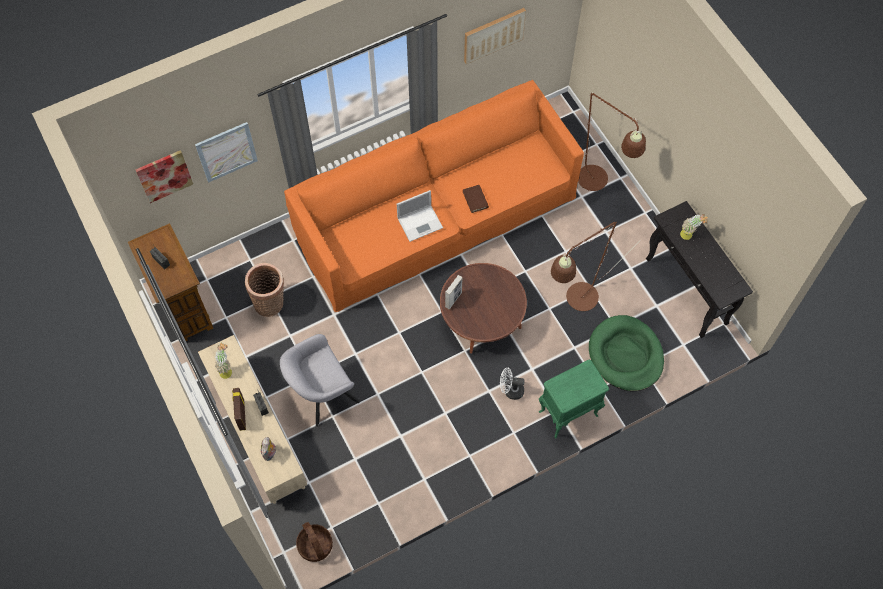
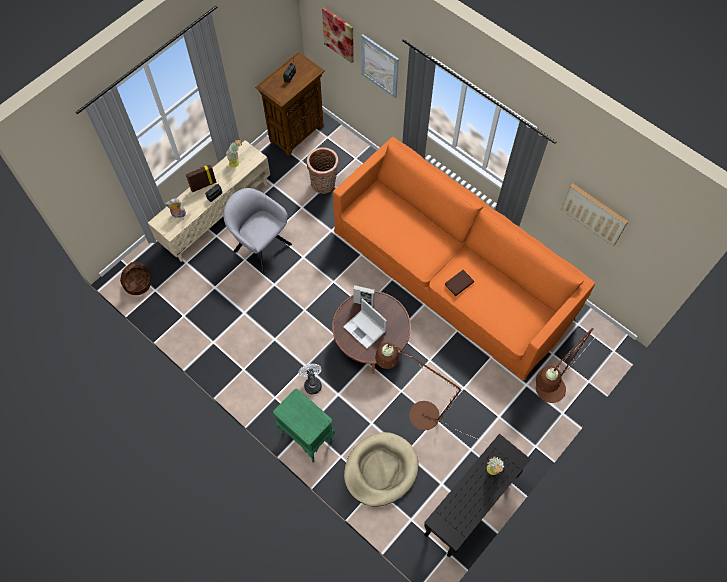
camera: 70 degrees right, 0 degrees up
laptop [397,190,443,242] -> laptop moved to [343,298,387,349]
green dog bed [589,315,664,391] -> beige dog bed [344,432,418,506]

